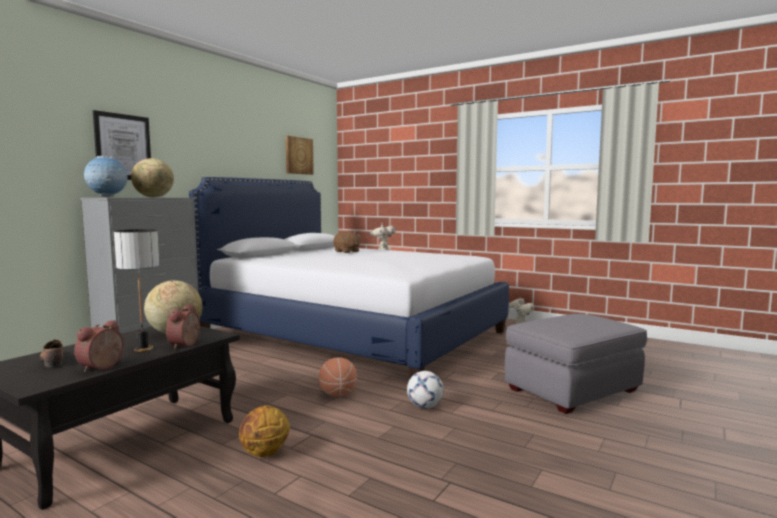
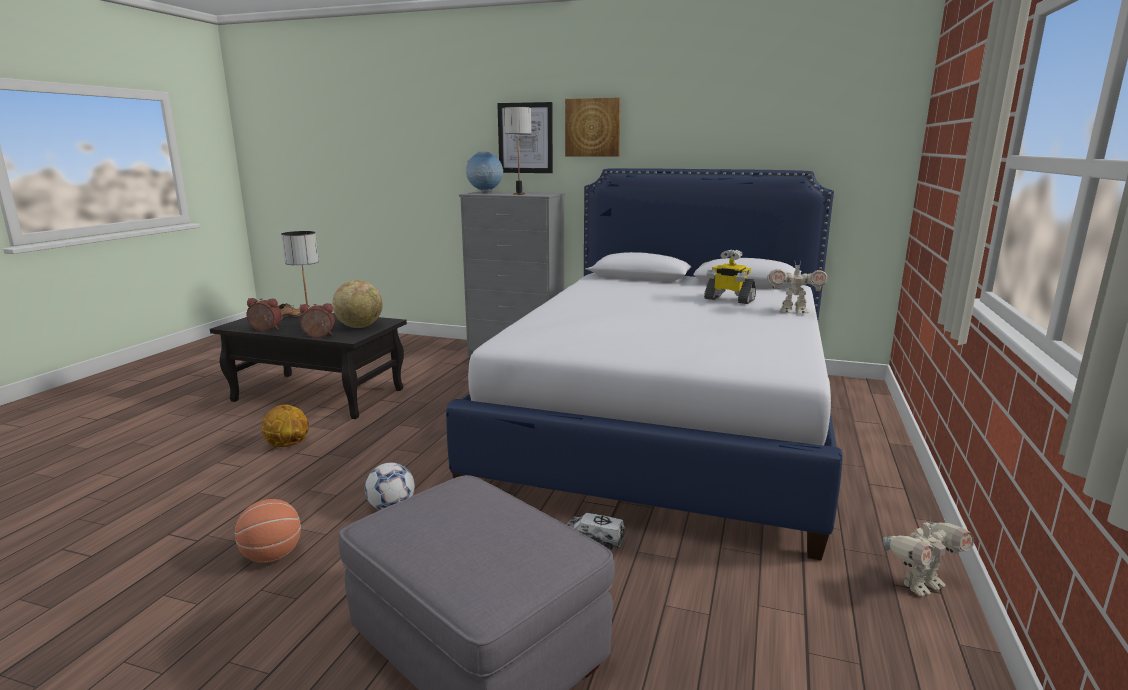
camera: 75 degrees right, 10 degrees up
globe [131,158,174,197] -> table lamp [504,107,531,195]
picture [286,136,314,175] -> picture moved to [565,98,621,157]
basketball [319,357,357,397] -> basketball moved to [235,499,301,563]
brown plush toy [333,232,361,253] -> toy robot [704,249,756,304]
none -> toy truck [566,513,625,550]

